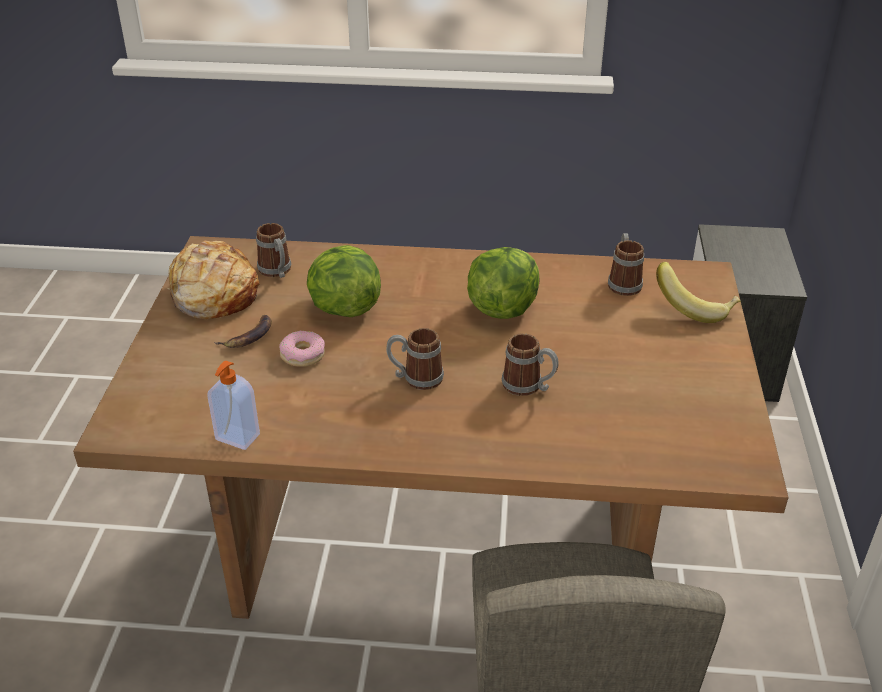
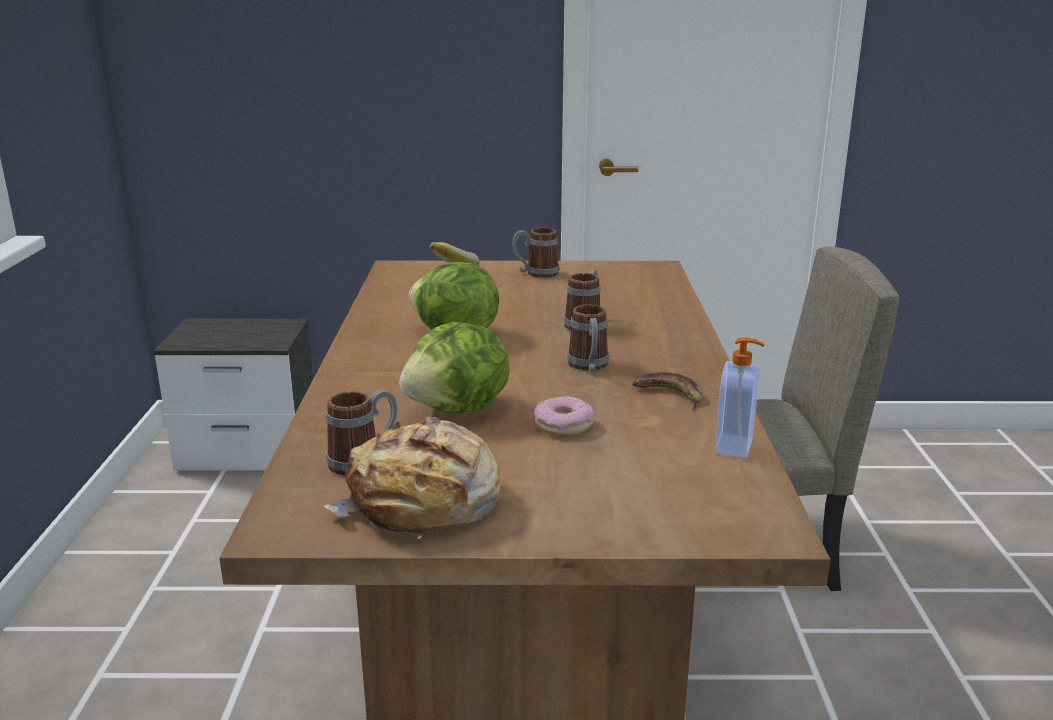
camera: 95 degrees left, 15 degrees down
banana [214,315,272,348] -> banana moved to [632,372,704,411]
mug [608,233,644,296] -> mug moved to [512,228,560,278]

